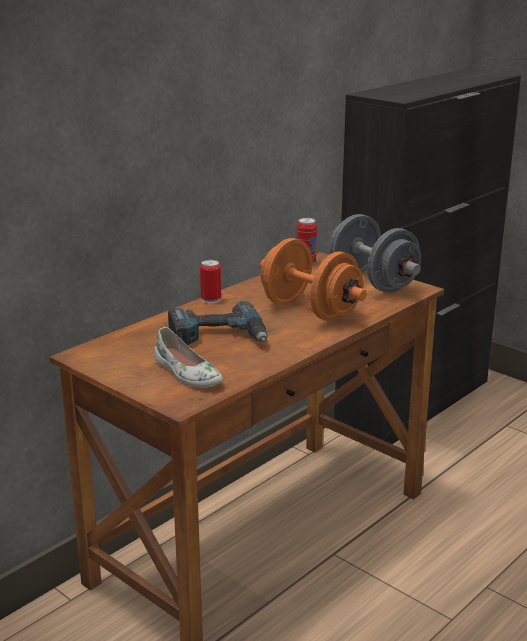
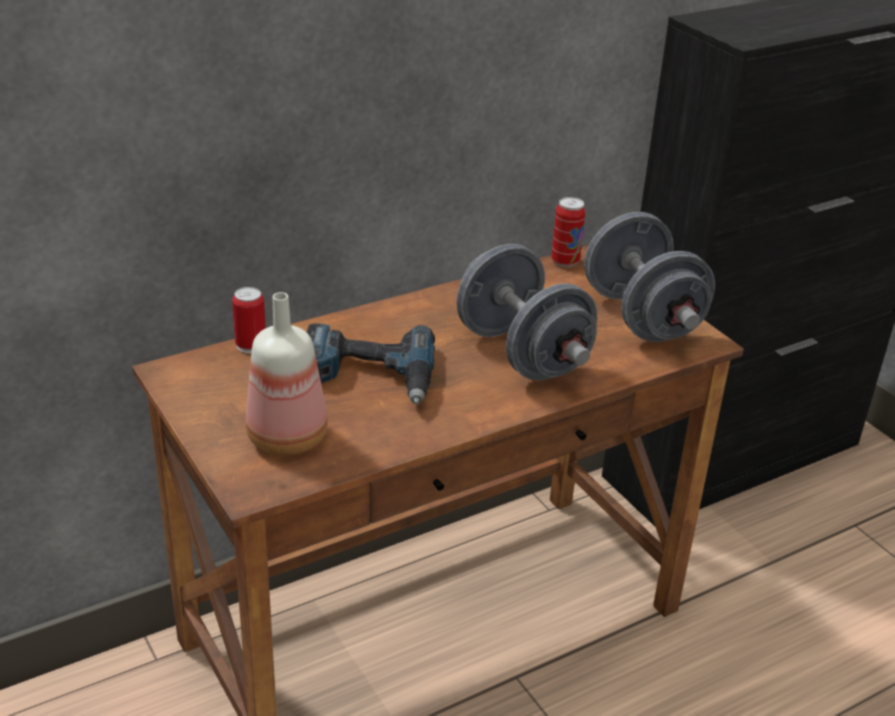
camera: 15 degrees right, 10 degrees up
white shoe [154,327,223,388] -> bottle [246,292,328,455]
can [200,260,221,304] -> can moved to [232,287,266,353]
orange dumbbell [260,238,367,322] -> grey dumbbell [457,244,597,381]

